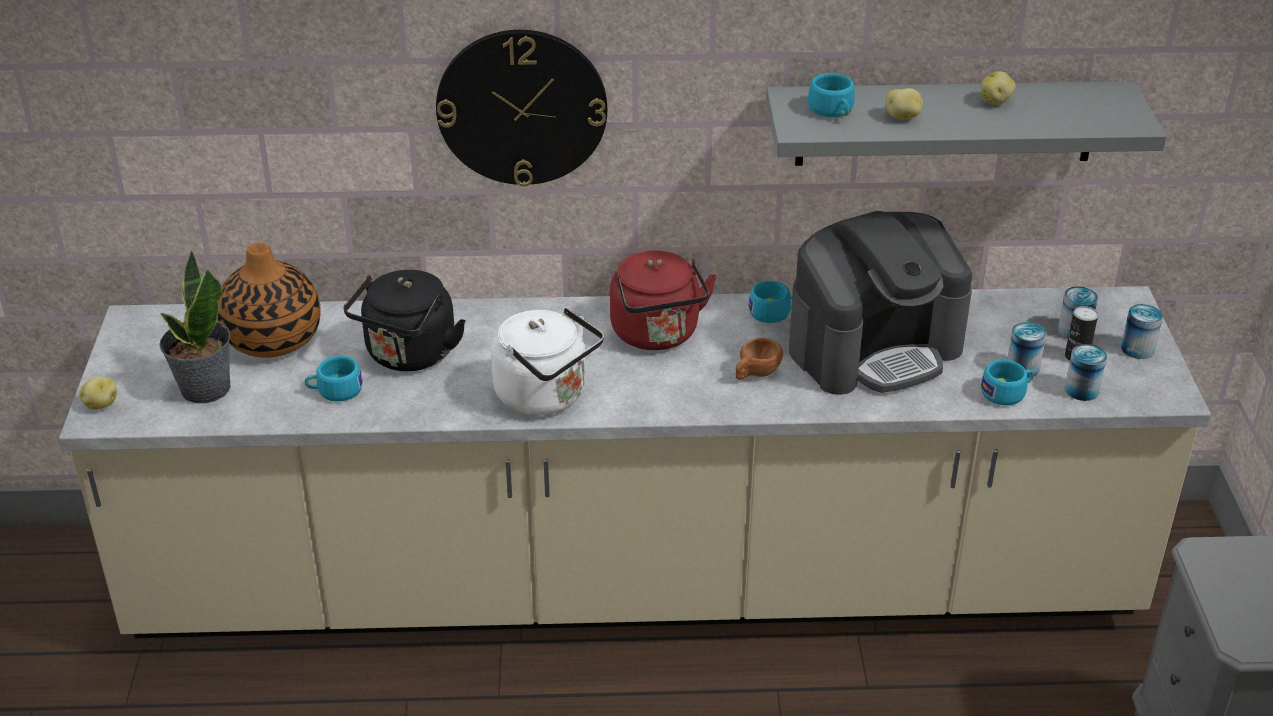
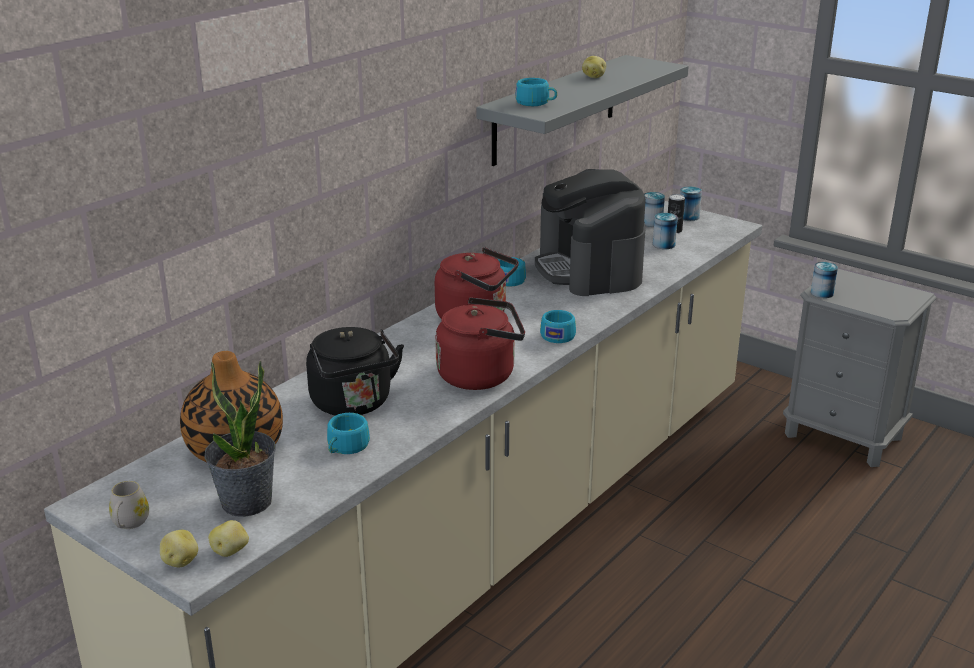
camera: 50 degrees left, 10 degrees down
wall clock [436,30,607,187] -> none
white kettle [491,307,604,415] -> red kettle [435,297,525,390]
brown cup [736,338,783,380] -> none
coffee machine [789,211,972,395] -> coffee machine turned 150 degrees clockwise [535,169,646,296]
potato [885,88,923,119] -> potato moved to [208,520,249,557]
turquoise cup [981,360,1034,405] -> turquoise cup moved to [540,310,576,343]
can [1065,344,1107,401] -> can moved to [811,262,838,298]
none -> white mug [109,481,149,529]

